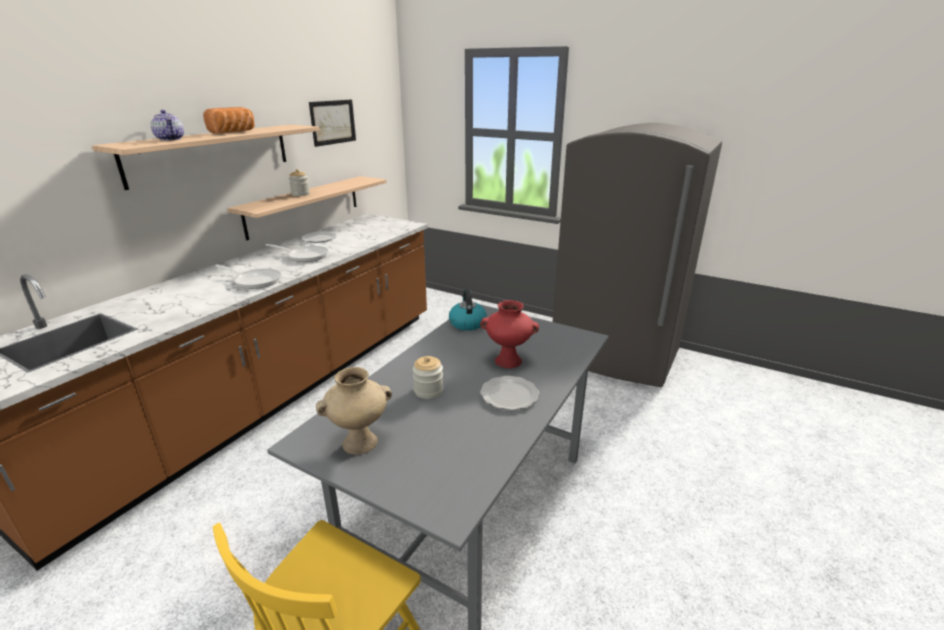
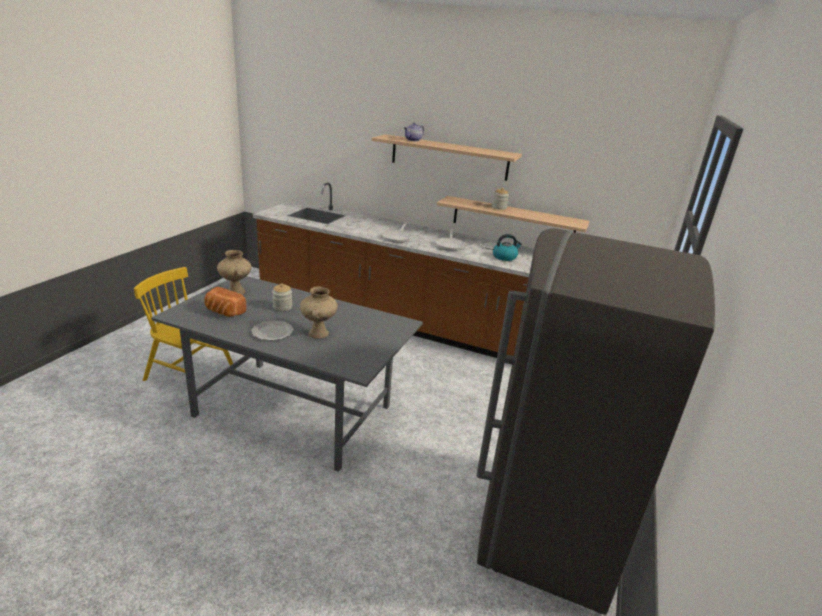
camera: 80 degrees right, 0 degrees up
bread [203,107,255,133] -> bread moved to [204,287,246,317]
picture [309,100,356,147] -> none
kettle [449,289,487,331] -> kettle moved to [493,234,522,261]
red vase [480,300,539,368] -> beige vase [300,286,338,339]

